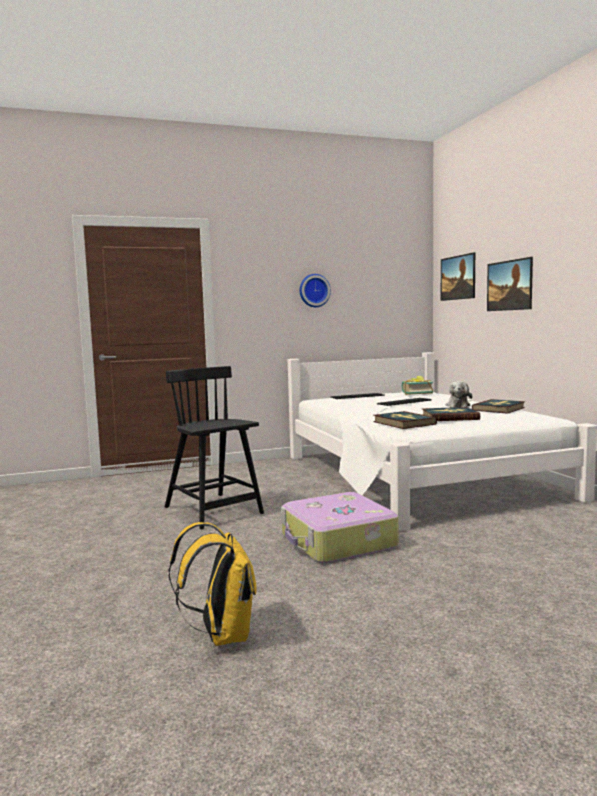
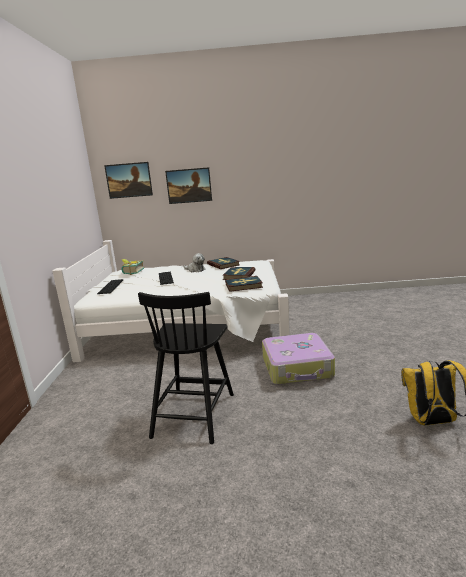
camera: 70 degrees left, 10 degrees up
black chair [165,366,264,529] -> black chair turned 60 degrees counterclockwise [138,292,234,444]
wall clock [300,274,331,307] -> none

